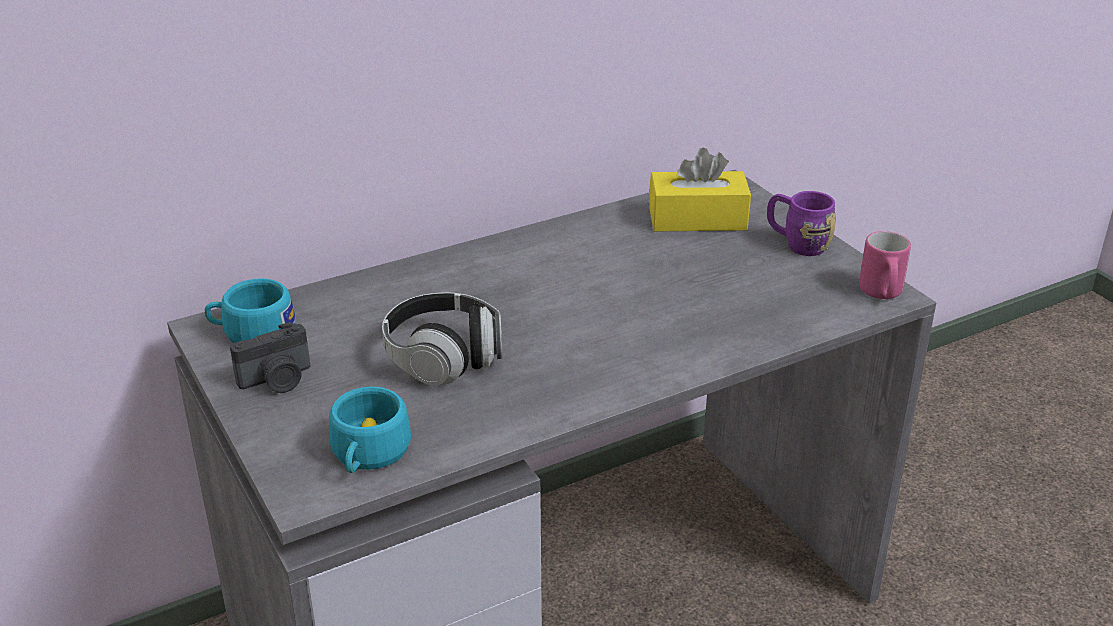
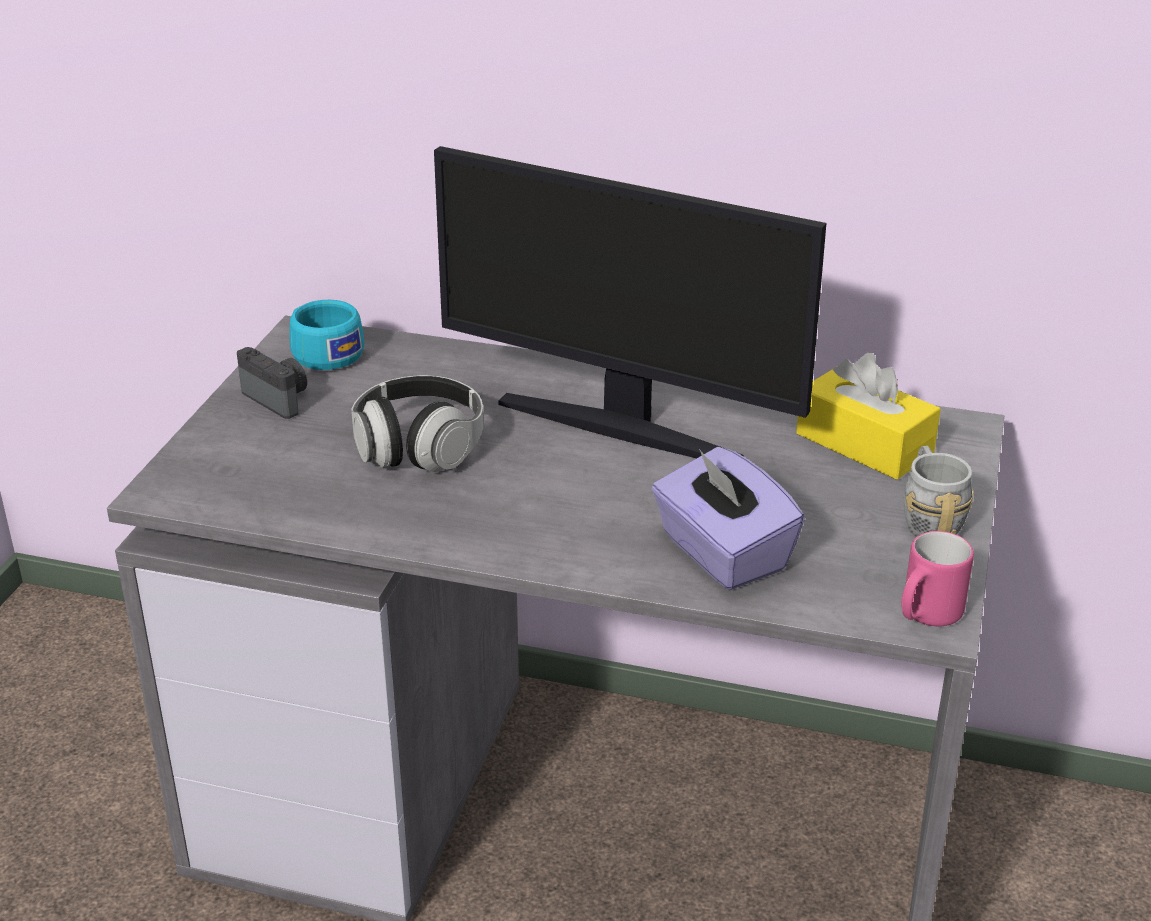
camera: 45 degrees right, 0 degrees up
camera [230,322,310,393] -> camera turned 150 degrees counterclockwise [237,347,307,419]
turquoise cup [329,387,411,473] -> none
purple mug [767,191,836,256] -> grey mug [903,446,973,537]
none -> monitor [434,146,826,458]
none -> purple tissue box [652,447,805,590]

